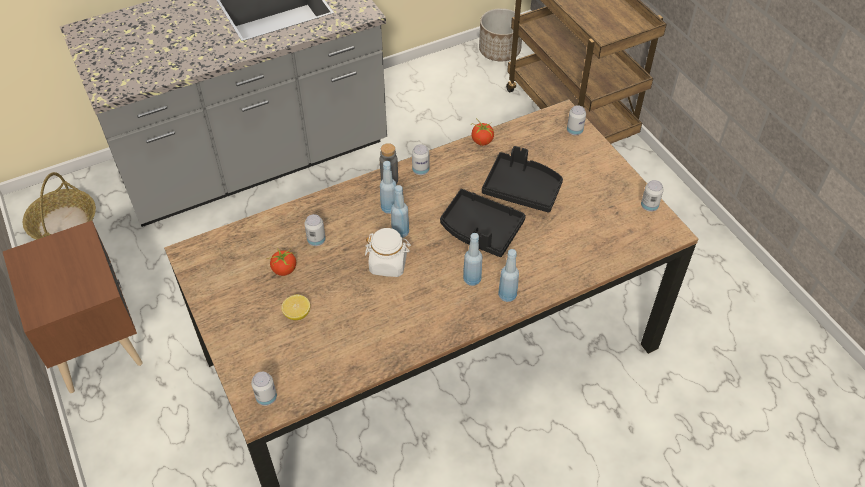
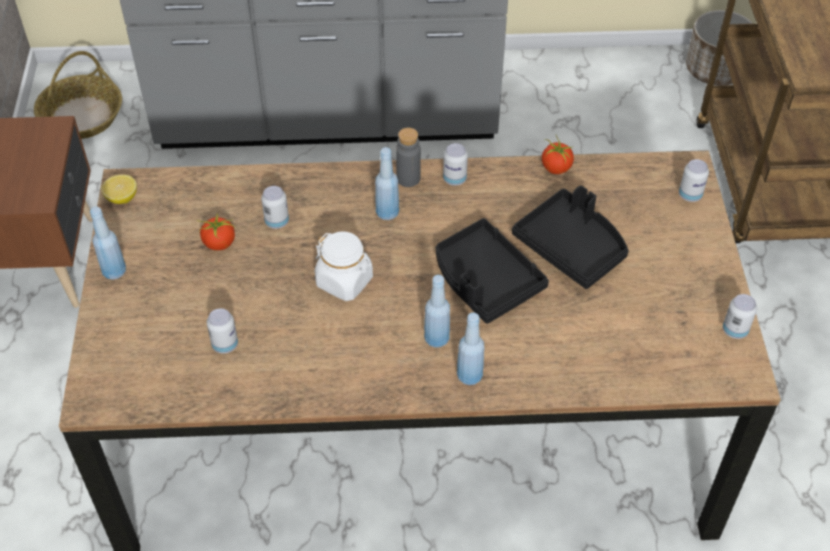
camera: 25 degrees right, 0 degrees up
can [251,372,277,406] -> can moved to [207,308,238,354]
lemon [281,295,310,320] -> lemon moved to [101,175,137,204]
blue bottle [391,185,409,238] -> blue bottle moved to [90,207,126,280]

